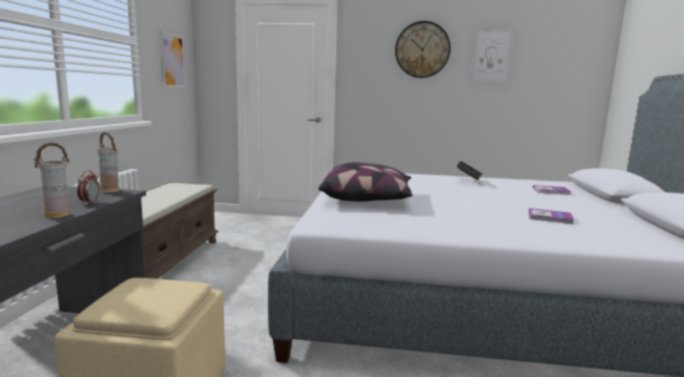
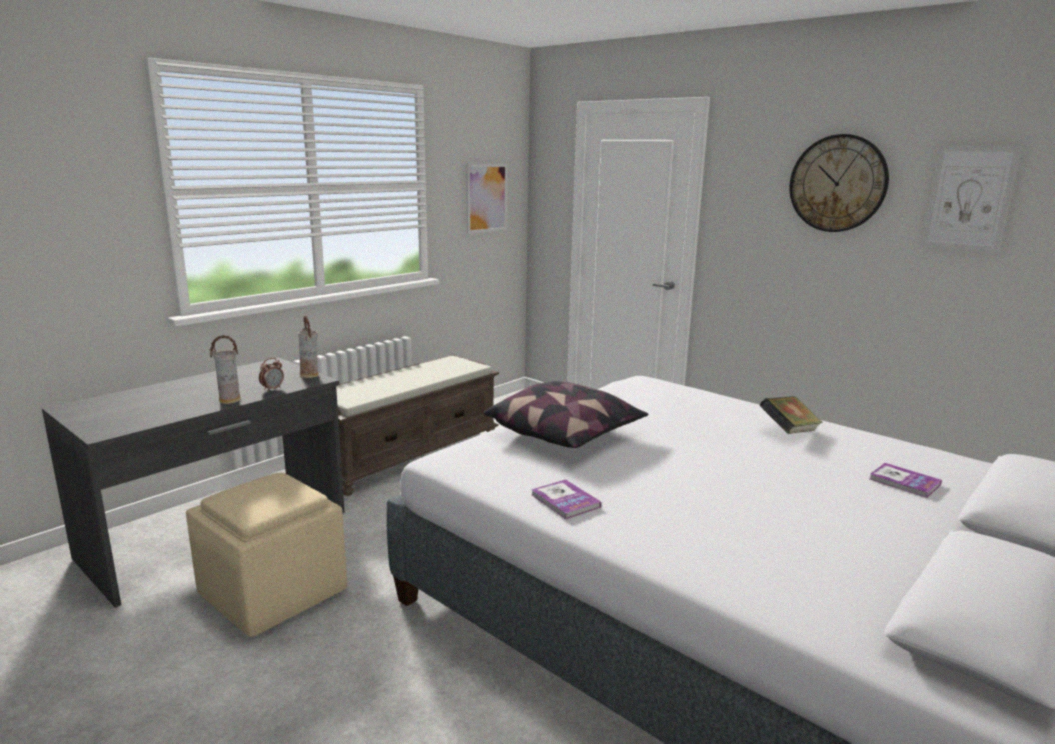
camera: 35 degrees right, 5 degrees up
book [529,208,574,224] -> book moved to [531,479,601,519]

